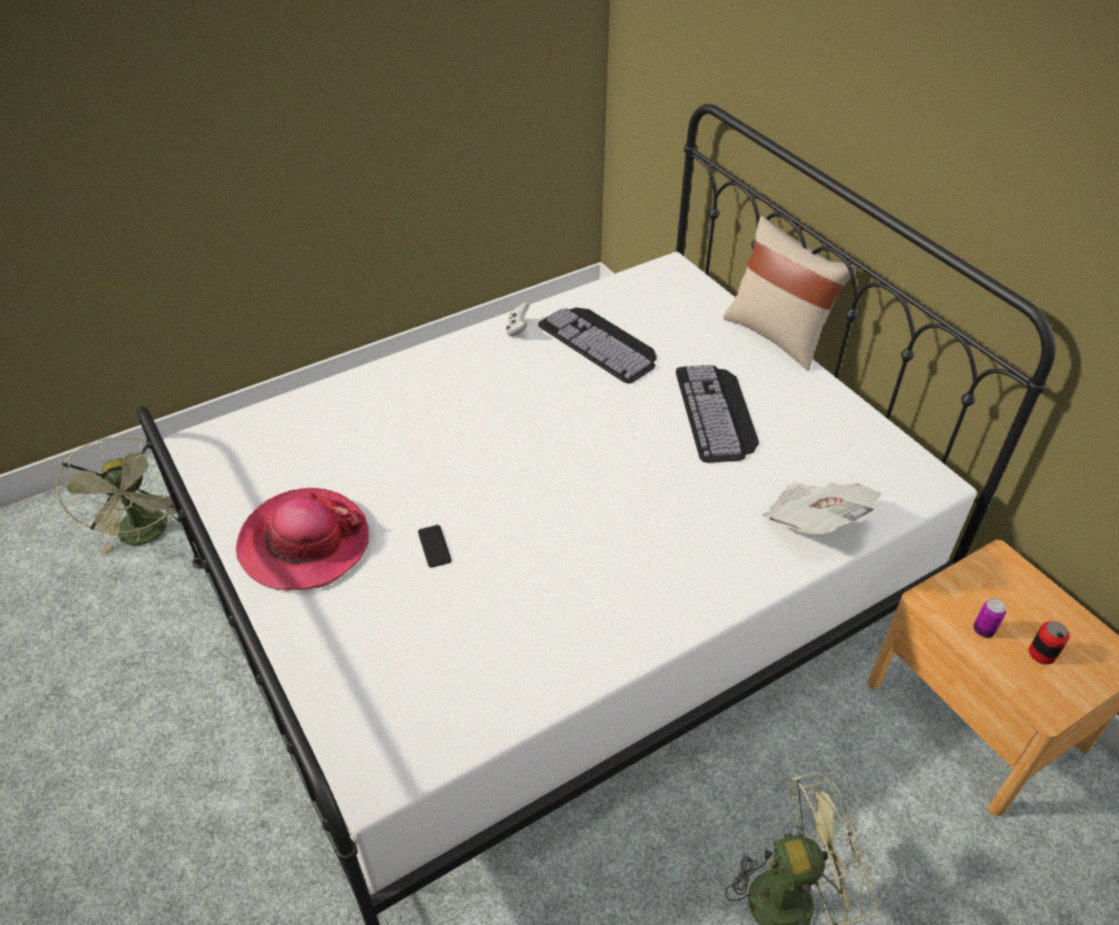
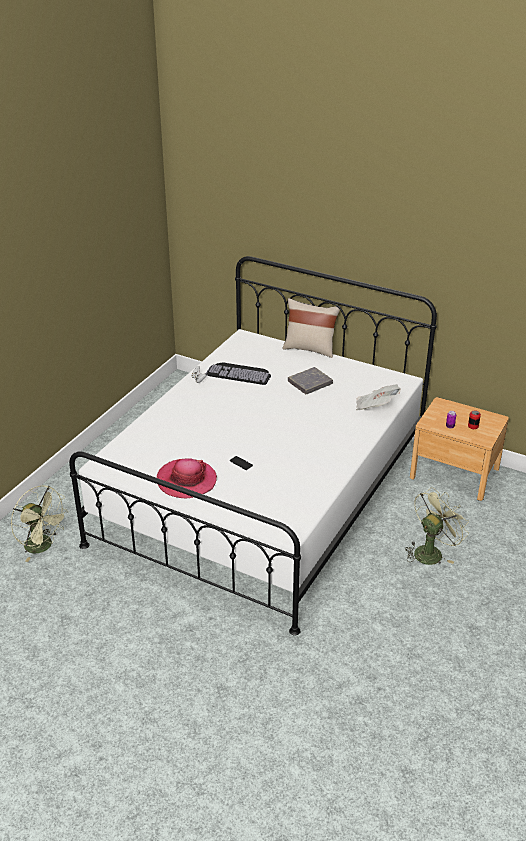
camera: 30 degrees left, 10 degrees down
keyboard [676,365,759,463] -> grey book [288,367,333,394]

